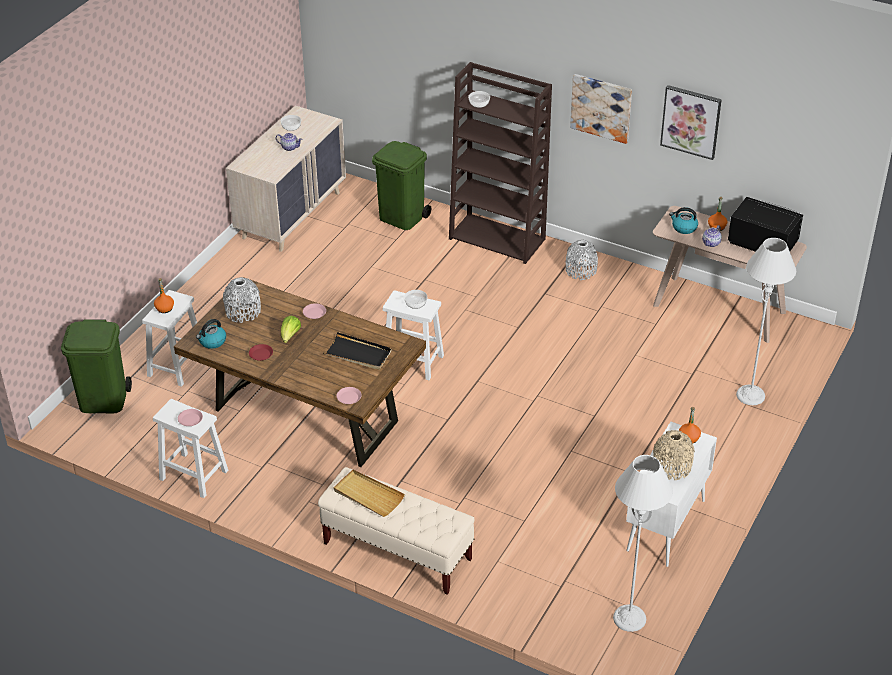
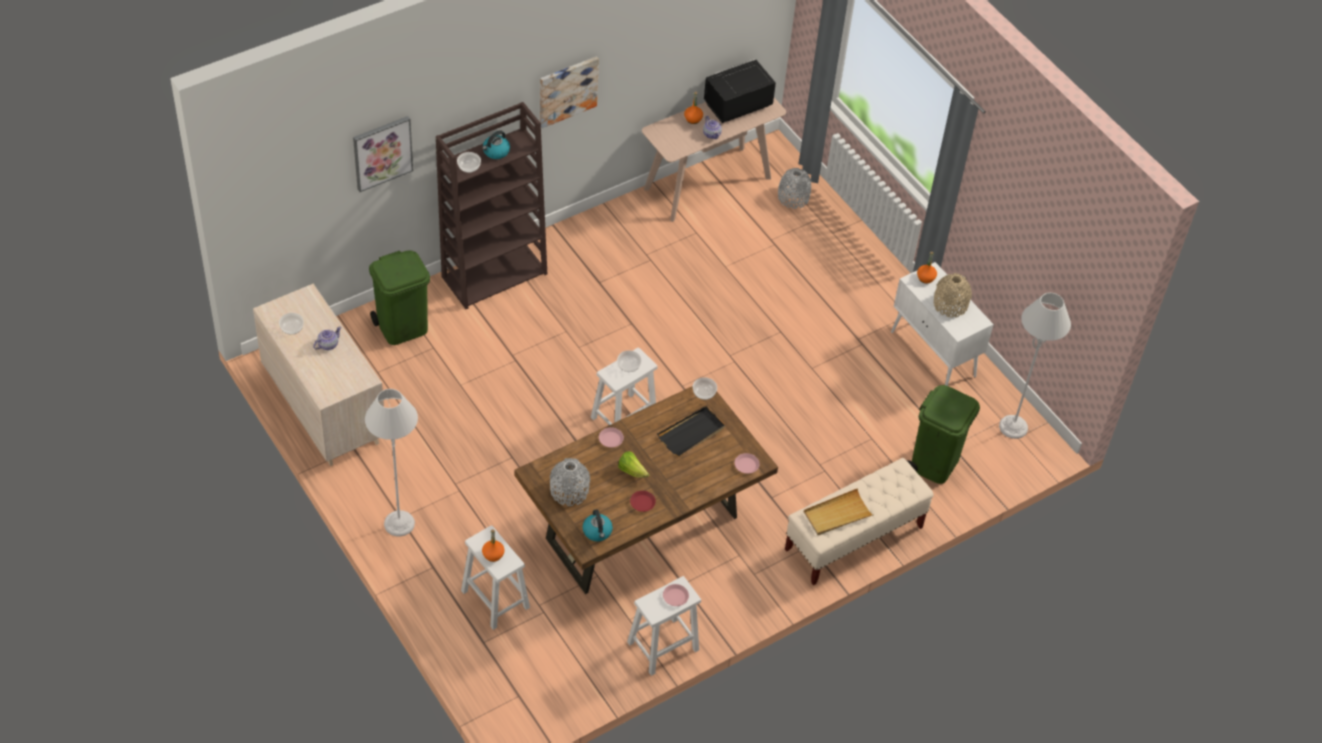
camera: 65 degrees left, 10 degrees up
green trash can [61,319,132,413] -> green trash can moved to [907,385,980,484]
grey vase [566,240,598,280] -> grey vase moved to [778,168,812,209]
picture [660,85,722,160] -> picture moved to [353,116,413,192]
kettle [669,207,698,234] -> kettle moved to [482,130,510,159]
grey floor lamp [736,238,796,405] -> grey floor lamp moved to [365,389,418,536]
none -> bowl [693,377,717,400]

